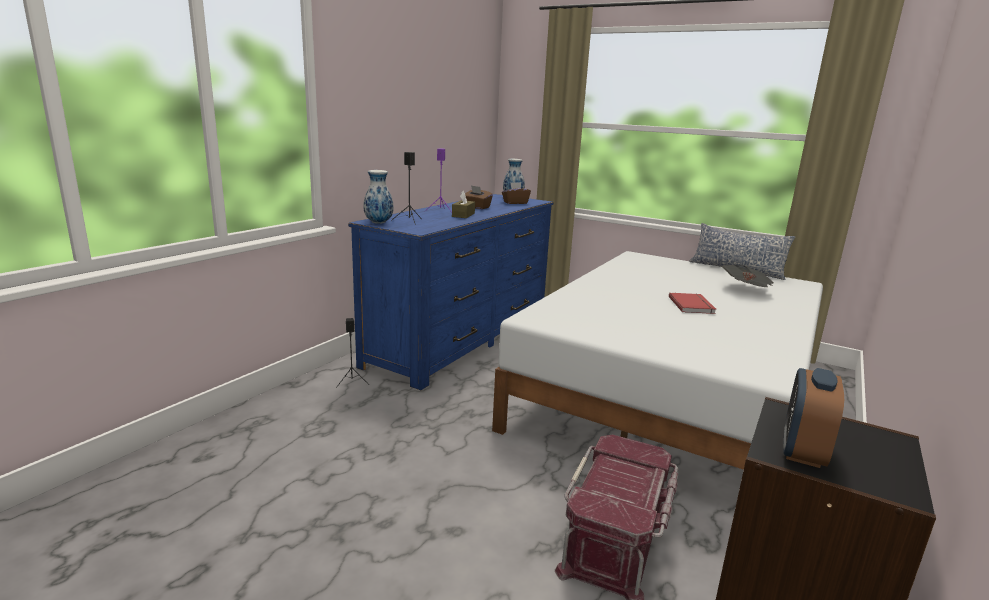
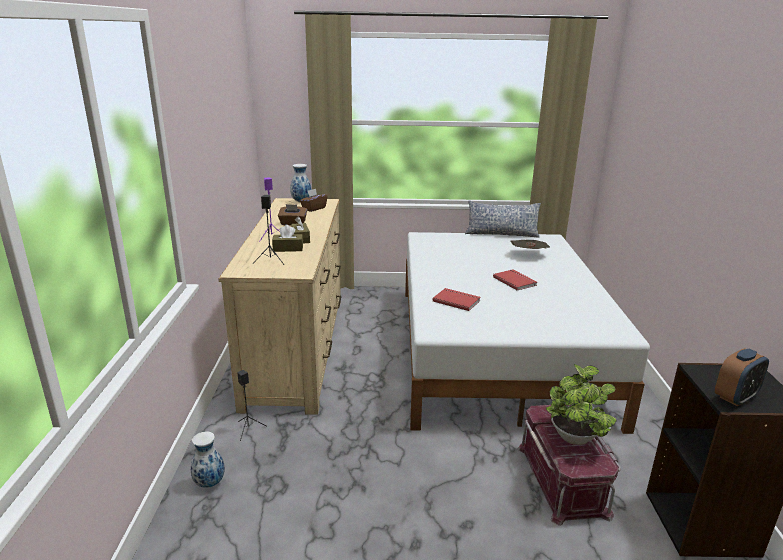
camera: 30 degrees left, 5 degrees up
blue dresser [348,194,553,390] -> beige dresser [219,198,341,415]
vase [363,170,393,224] -> vase moved to [191,432,225,488]
alarm clock [783,368,844,468] -> alarm clock turned 120 degrees counterclockwise [715,348,769,406]
none -> brown tissue box [272,225,303,252]
none -> red book [433,288,481,311]
none -> potted plant [546,364,617,445]

